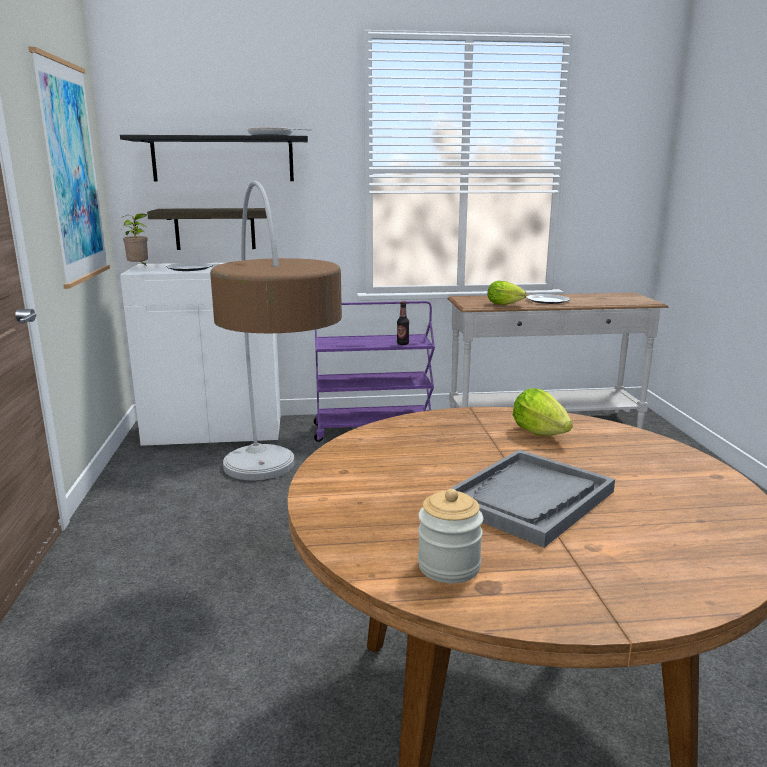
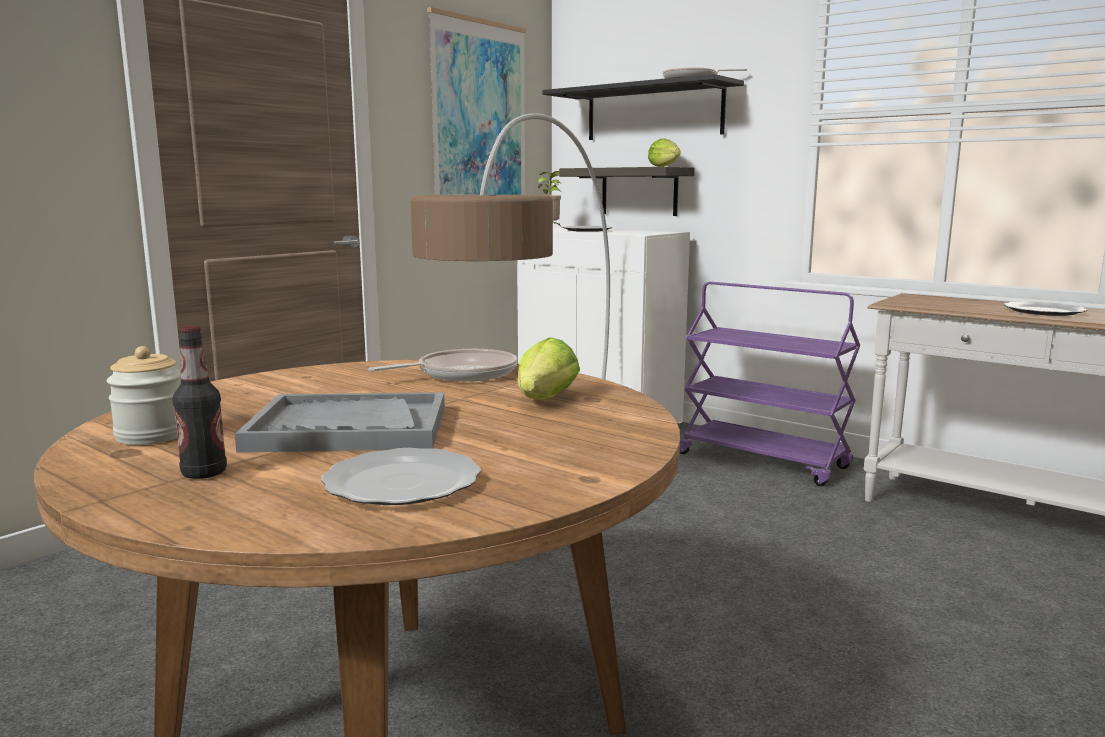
camera: 45 degrees right, 5 degrees down
bottle [397,301,409,345] -> bottle moved to [172,326,227,479]
lettuce [488,281,526,305] -> lettuce moved to [648,139,681,167]
none -> plate [321,448,481,505]
none -> frying pan [368,349,517,381]

